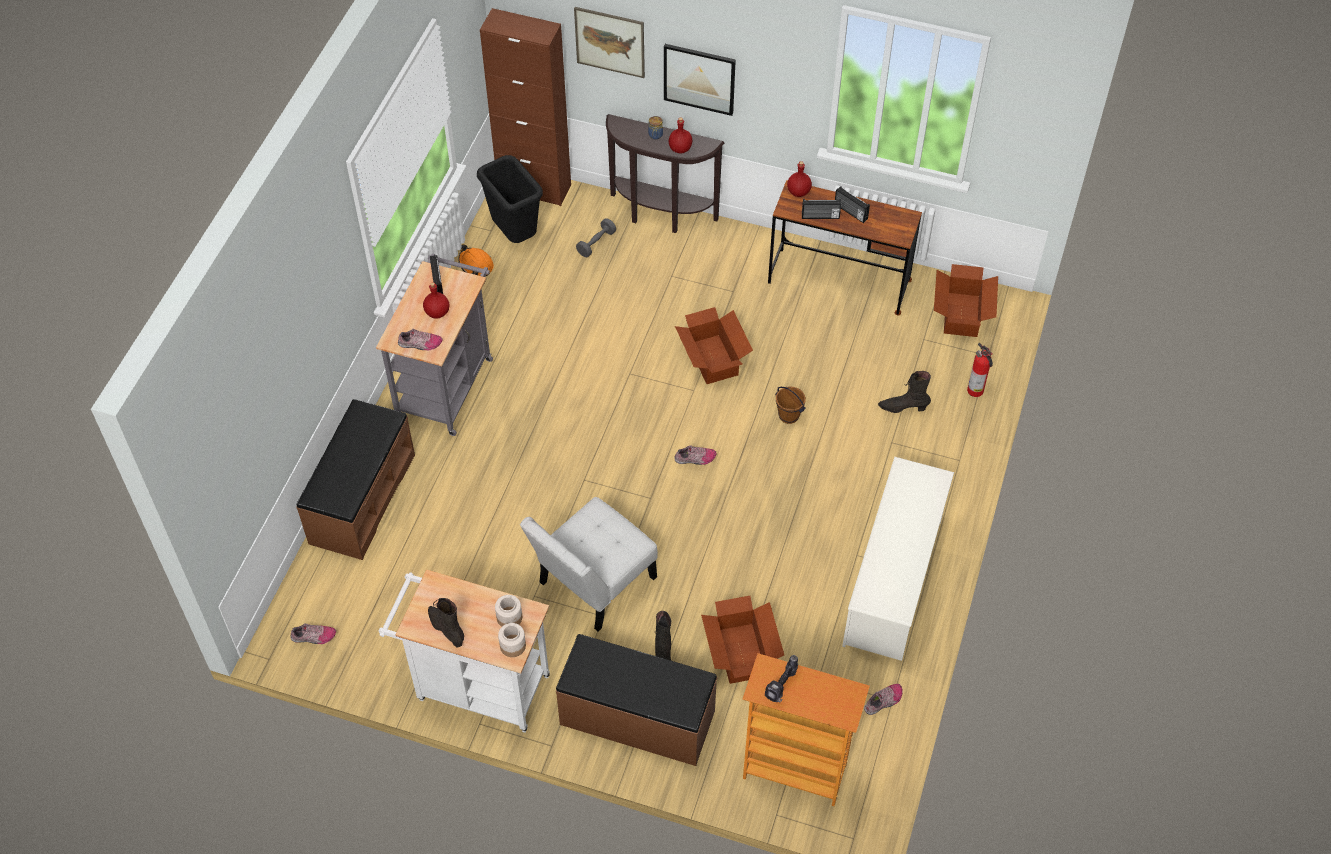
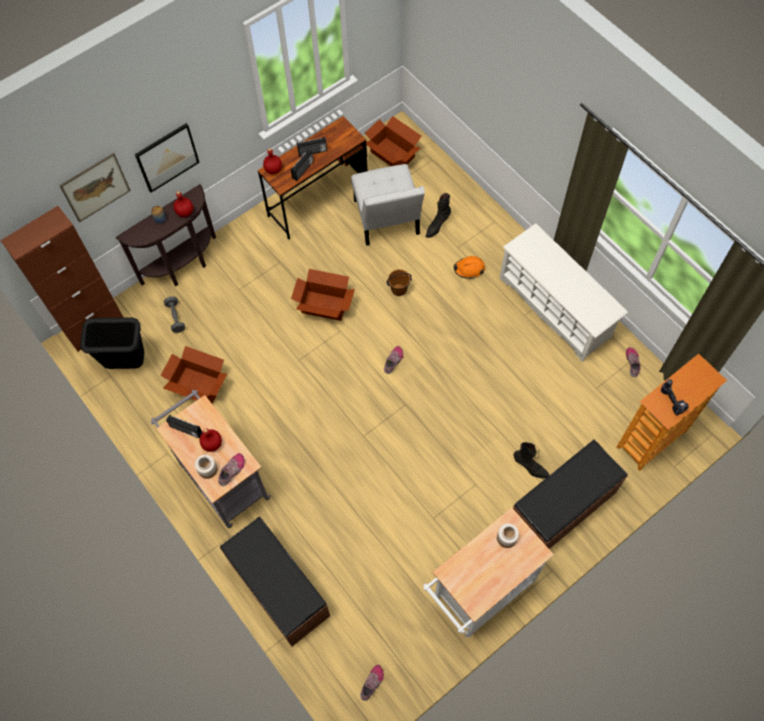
camera: 55 degrees left, 10 degrees up
black boot [428,598,464,647] -> none
orange hard hat [458,244,494,277] -> orange hard hat moved to [453,256,485,279]
jar [498,623,526,657] -> jar moved to [195,454,218,479]
white chair [520,497,658,632] -> white chair moved to [351,164,425,246]
cardboard box [701,596,784,684] -> cardboard box moved to [160,346,227,403]
fire extinguisher [967,343,993,397] -> none

